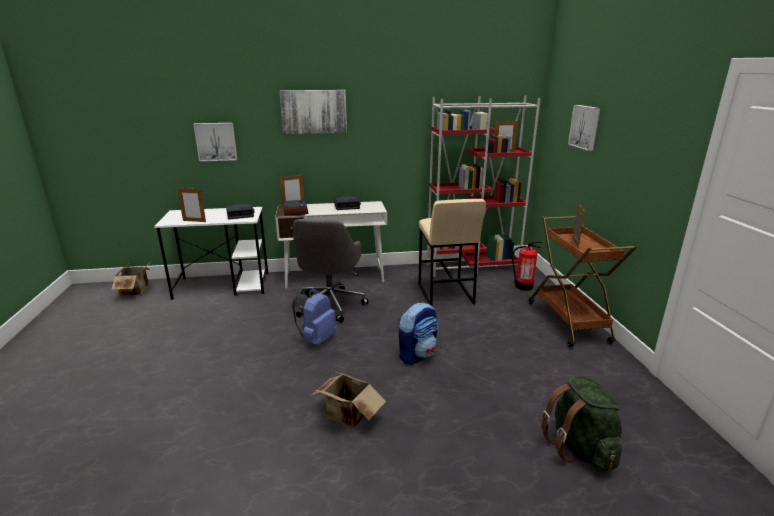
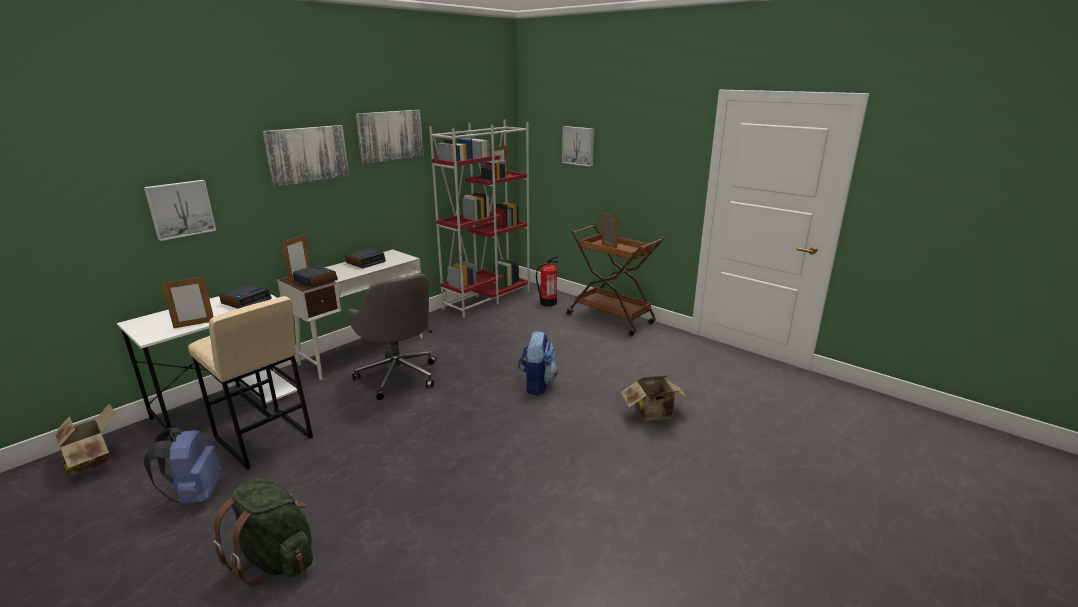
camera: 40 degrees left, 0 degrees up
blue backpack [292,288,337,346] -> blue backpack moved to [144,428,223,504]
cardboard box [312,372,386,429] -> cardboard box moved to [621,375,691,421]
beige stool [418,199,486,307] -> beige stool moved to [188,296,313,470]
green backpack [541,376,622,471] -> green backpack moved to [213,478,313,587]
none -> picture [356,110,424,164]

